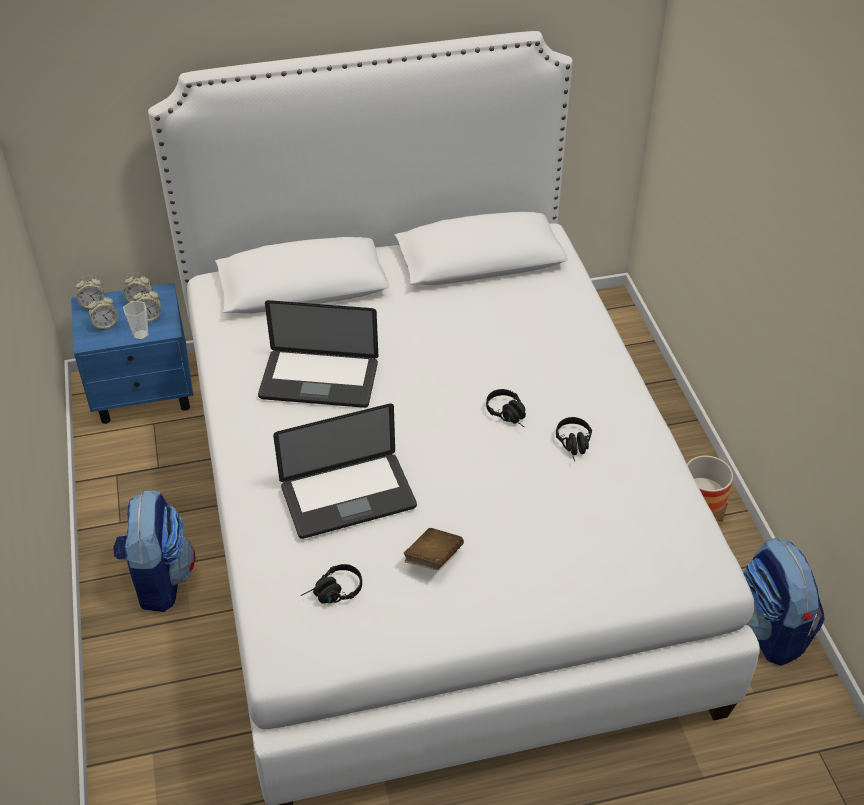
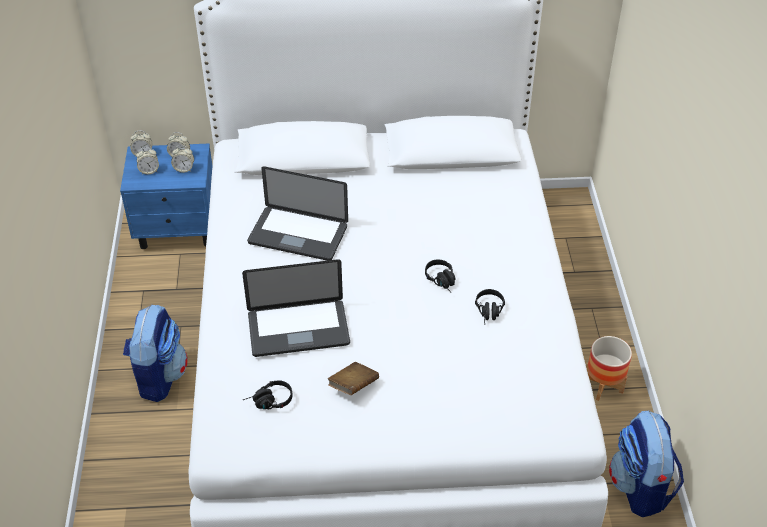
camera: 10 degrees right, 0 degrees up
cup [123,301,149,340] -> none

